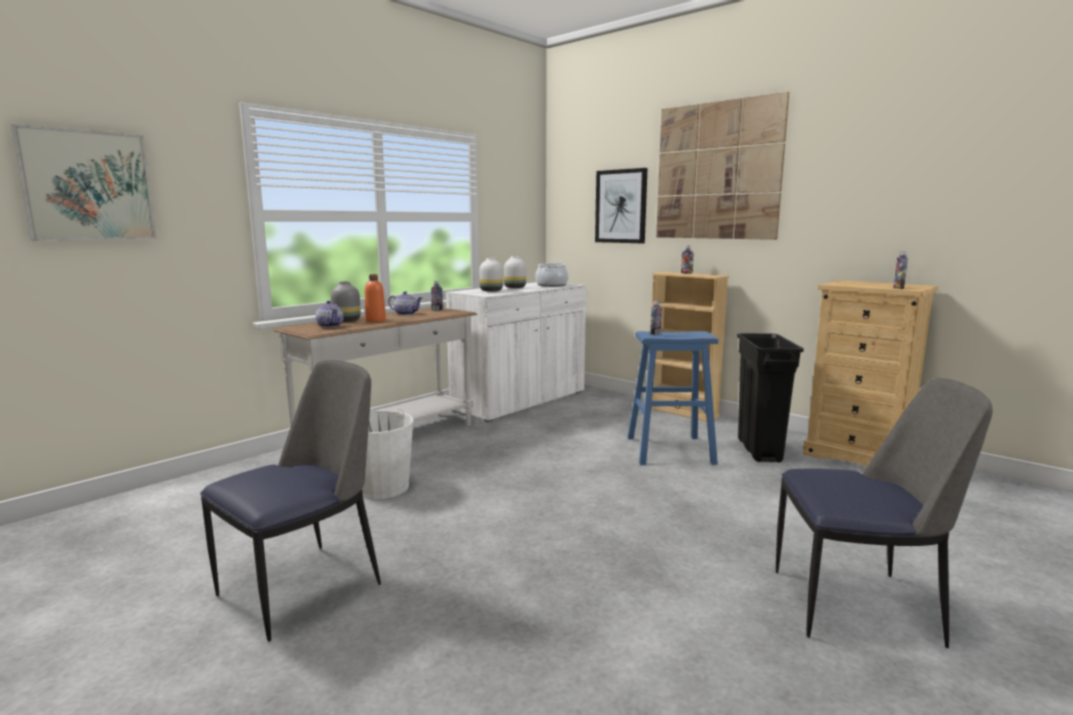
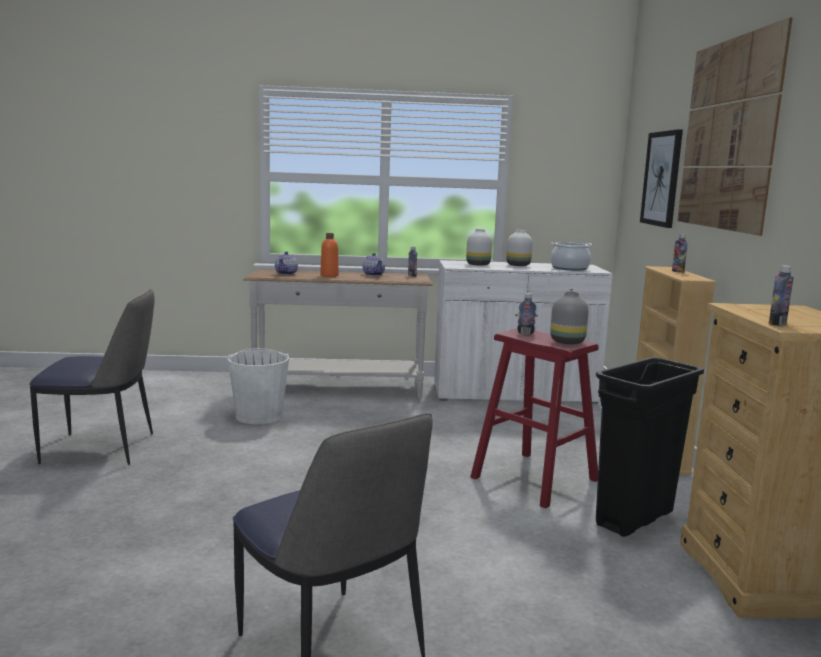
camera: 45 degrees right, 0 degrees up
picture [11,124,156,241] -> none
grey vase [331,281,361,322] -> grey vase moved to [550,291,589,344]
blue stool [628,331,718,465] -> red stool [470,329,599,508]

